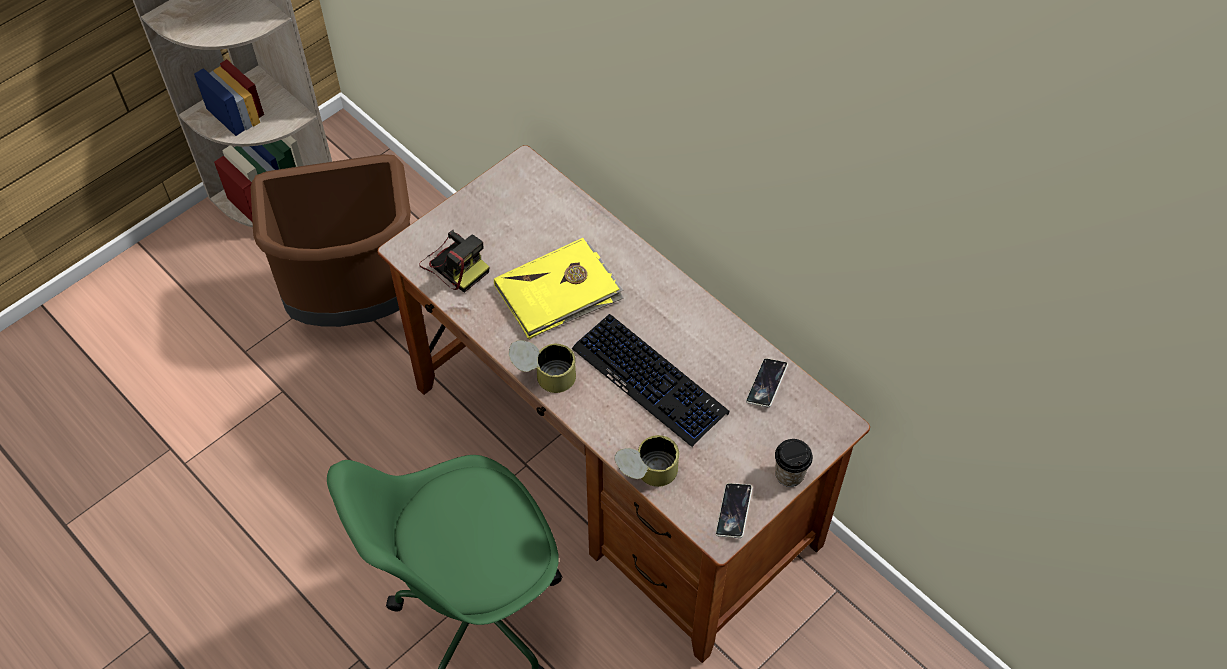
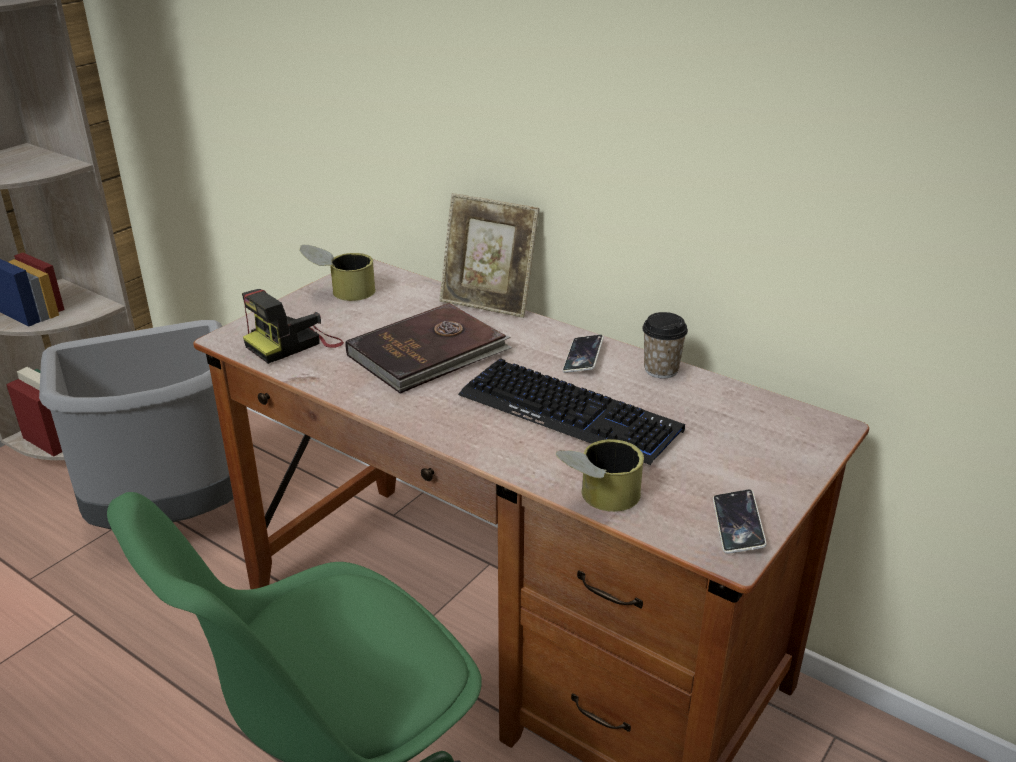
camera: 10 degrees left, 25 degrees down
brown trash can [251,154,411,327] -> grey trash can [39,320,234,529]
camera [419,230,489,293] -> camera turned 105 degrees clockwise [242,289,344,364]
yellow book [494,238,624,339] -> brown book [346,303,512,394]
can [509,340,576,393] -> can moved to [299,245,376,301]
phone [746,358,788,407] -> phone moved to [562,335,604,373]
cup [775,439,813,487] -> cup moved to [642,312,688,378]
none -> picture frame [439,193,539,318]

